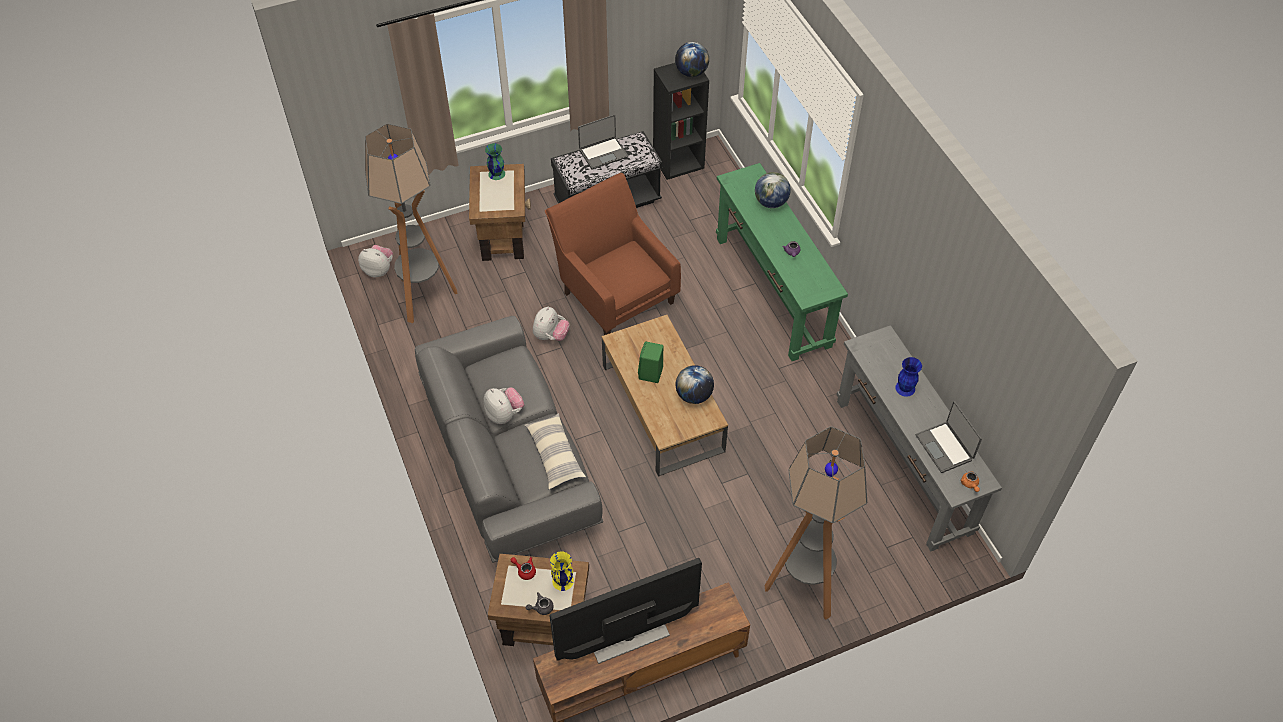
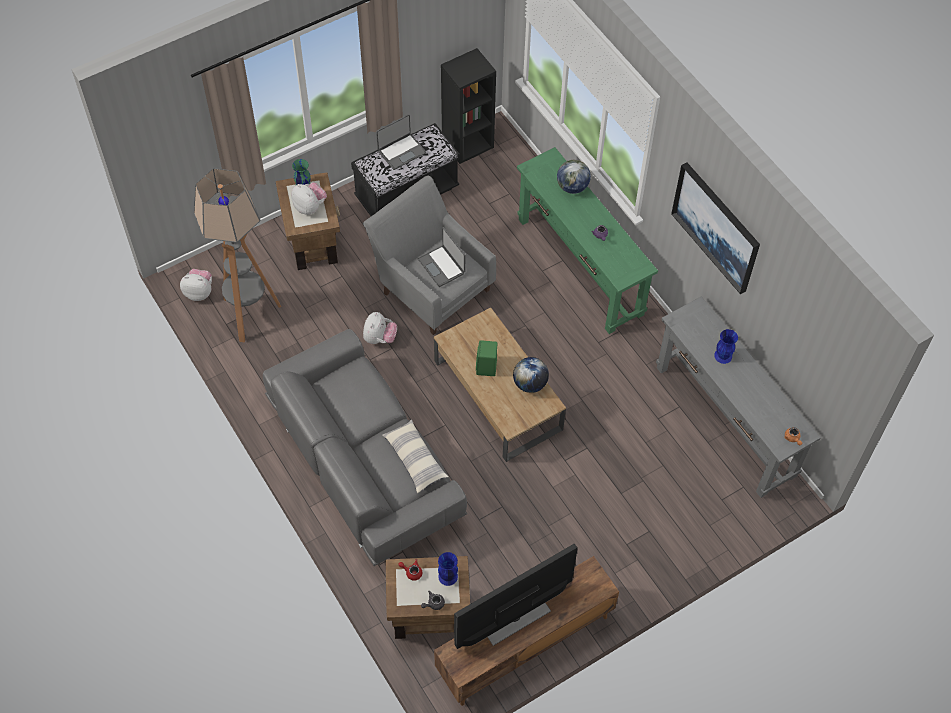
camera: 10 degrees left, 5 degrees up
plush toy [483,387,524,424] -> plush toy moved to [291,182,327,215]
brown armchair [545,173,681,335] -> grey armchair [363,176,496,335]
yellow vase [550,551,574,591] -> blue vase [438,552,458,586]
globe [675,42,709,77] -> none
floor lamp [765,426,867,620] -> none
laptop [916,401,982,473] -> laptop moved to [418,227,466,287]
none -> picture [671,162,760,294]

